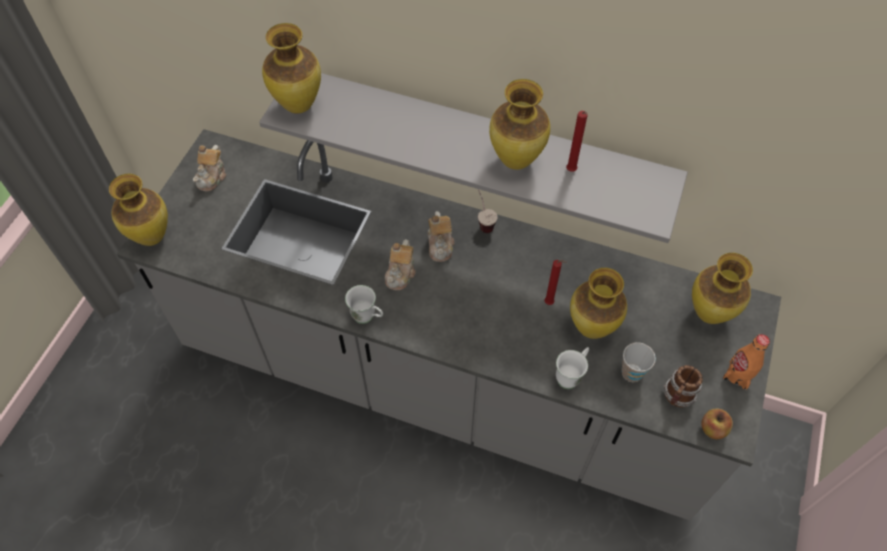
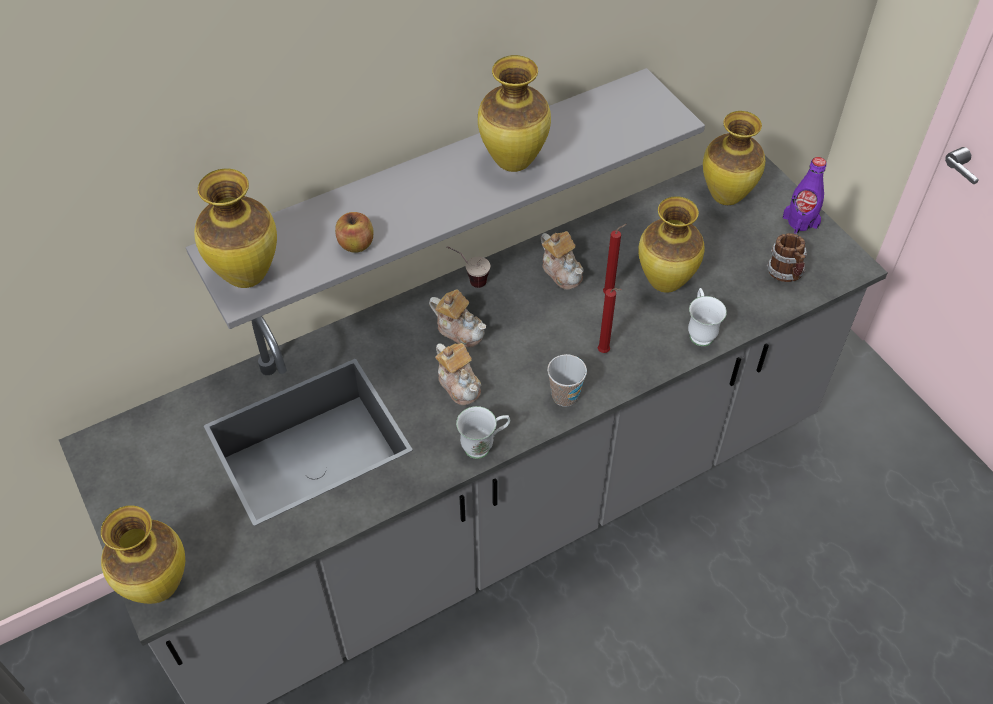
camera: 50 degrees left, 5 degrees down
teapot [193,145,226,191] -> teapot moved to [541,231,584,290]
red candle [566,111,588,172] -> red candle moved to [598,288,622,353]
cup [621,342,656,382] -> cup moved to [547,354,587,407]
apple [701,408,733,439] -> apple moved to [335,212,373,253]
orange bottle [722,334,770,390] -> purple bottle [783,157,827,235]

